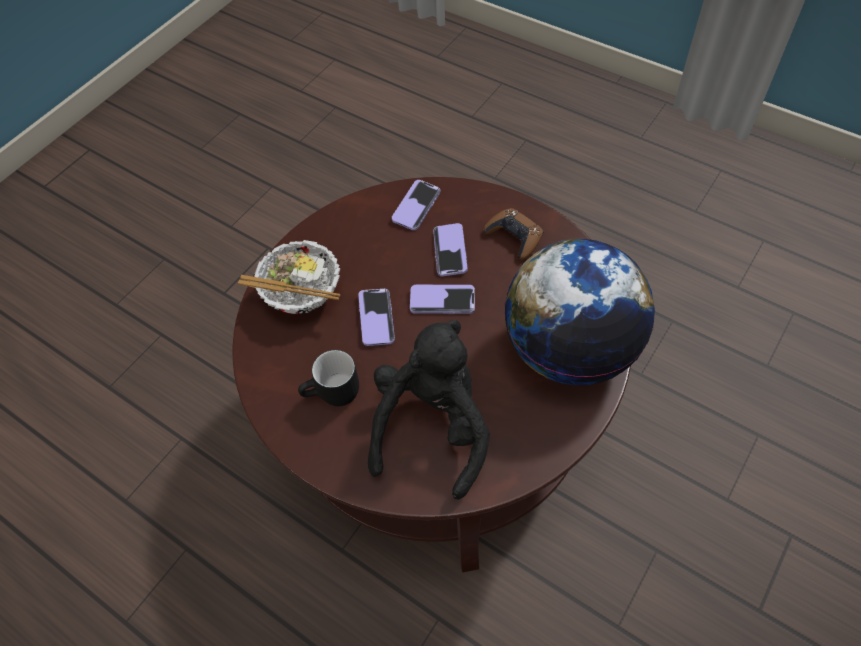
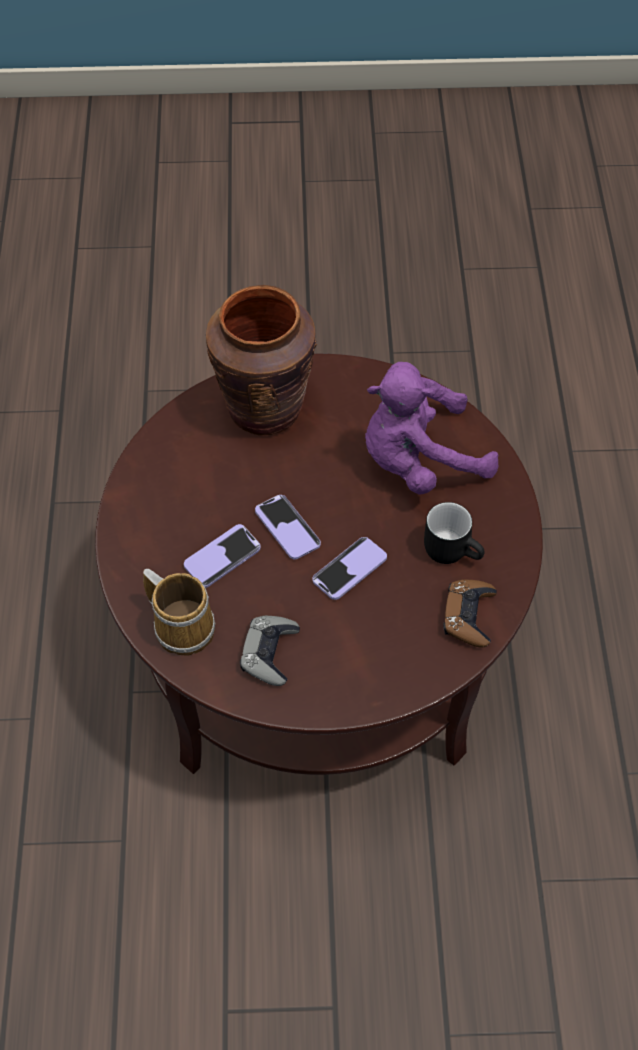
camera: 130 degrees left, 0 degrees up
bowl [238,240,341,314] -> none
black plush toy [368,320,490,500] -> purple plush toy [365,362,498,495]
phone [392,180,440,230] -> mug [143,569,216,656]
brown game controller [484,208,543,260] -> brown game controller moved to [443,579,496,648]
globe [504,239,655,385] -> brown vase [206,285,317,435]
none -> grey game controller [240,616,300,686]

